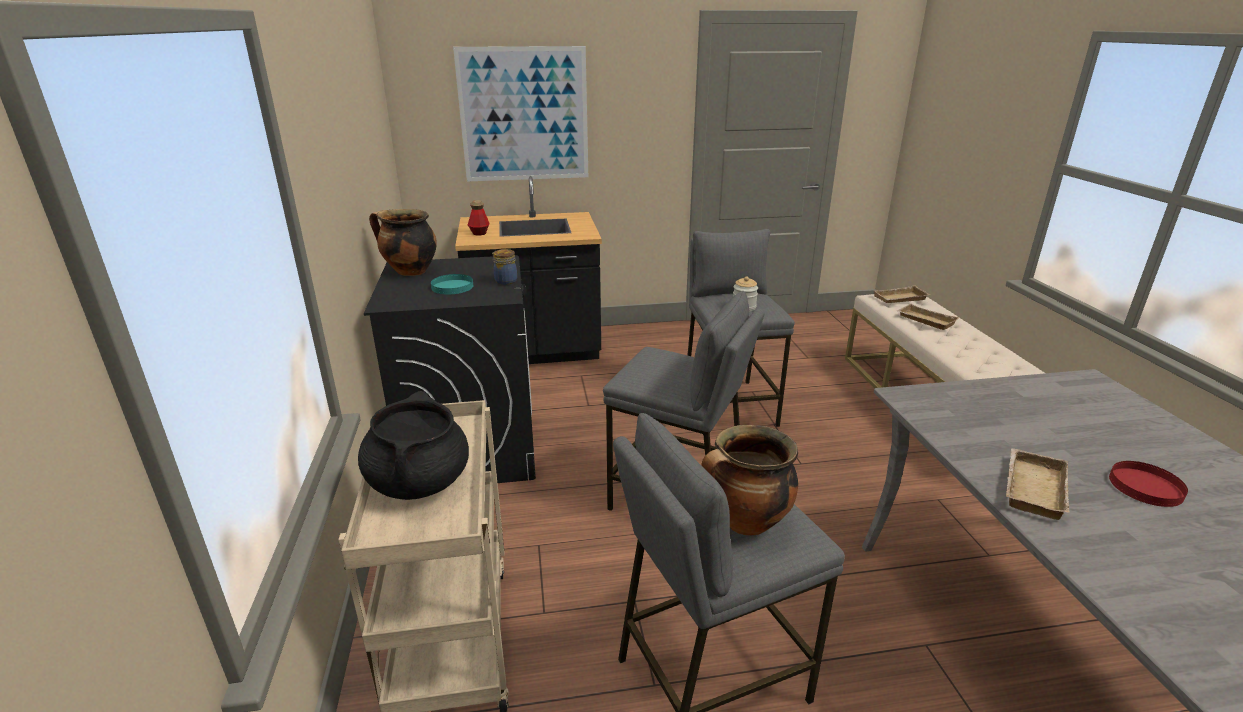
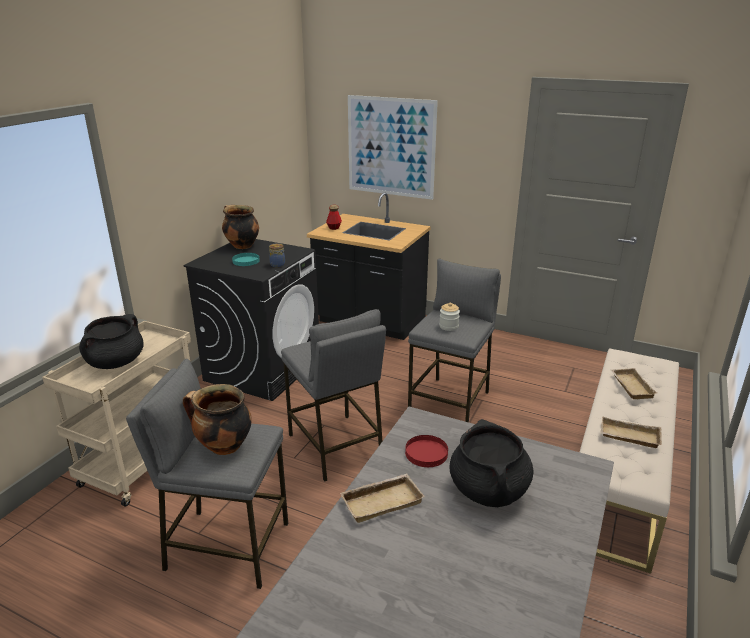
camera: 35 degrees right, 0 degrees up
beige tray [873,285,930,303] -> beige tray moved to [601,416,662,448]
red plate [1109,461,1188,507] -> red plate moved to [405,435,448,467]
none -> black cooking pot [449,419,533,507]

